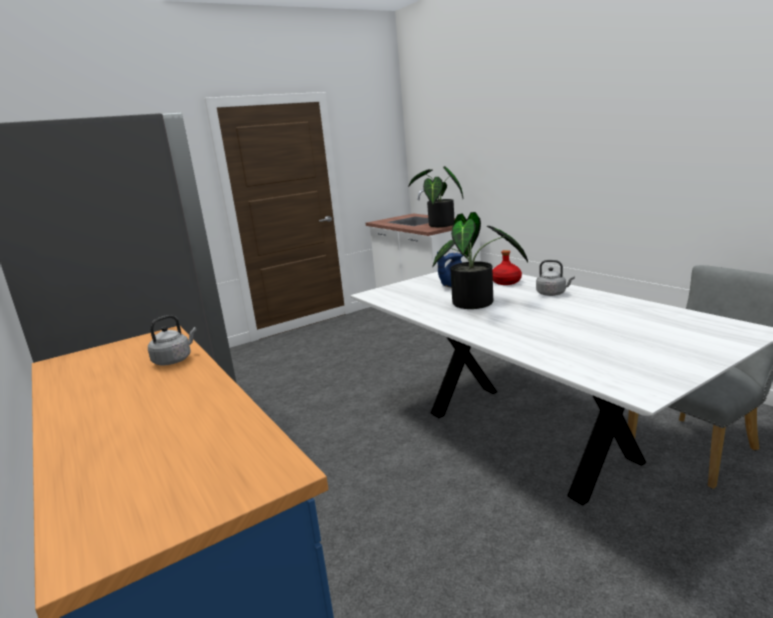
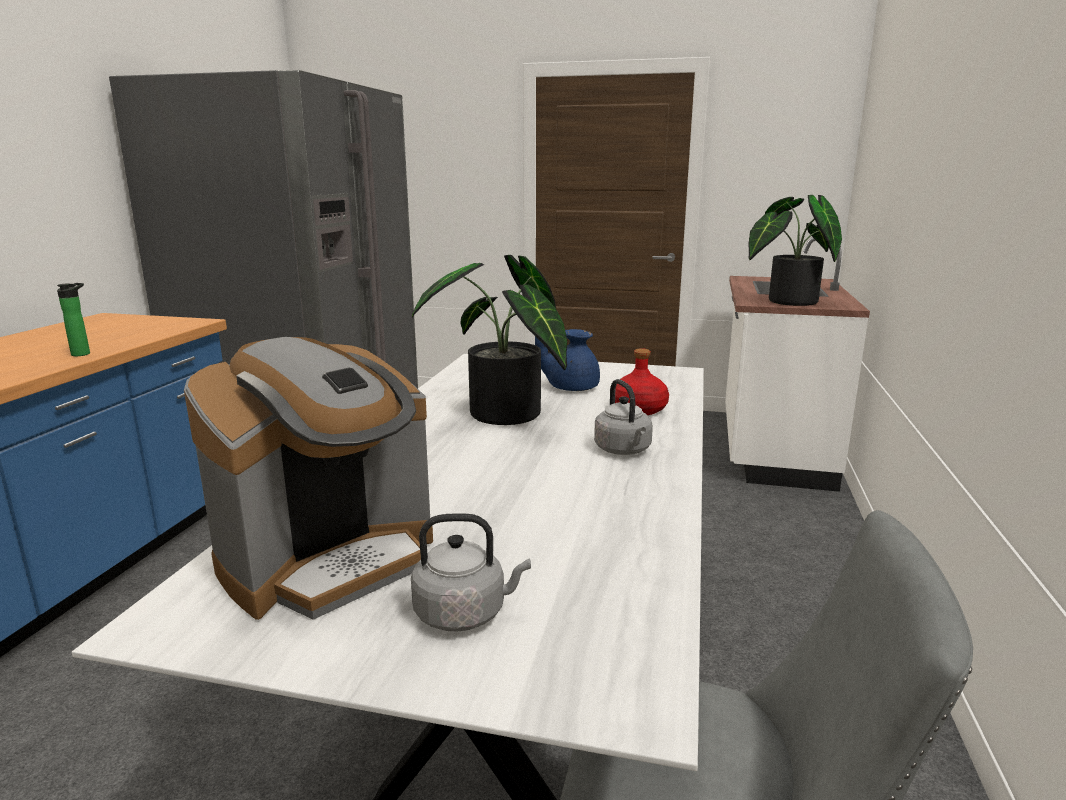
camera: 45 degrees right, 0 degrees up
grey kettle [148,315,197,365] -> grey kettle moved to [411,513,531,632]
none -> bottle [57,283,90,356]
none -> coffee machine [184,337,433,620]

